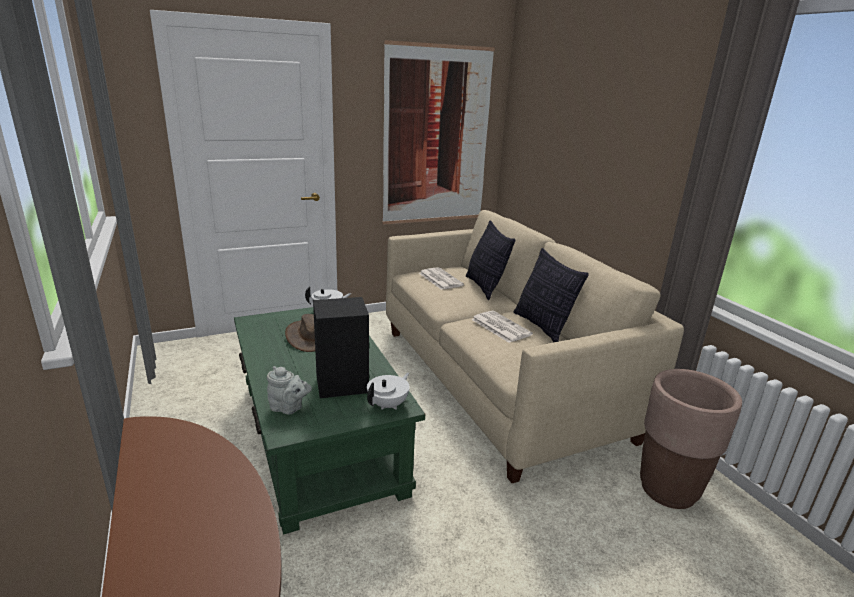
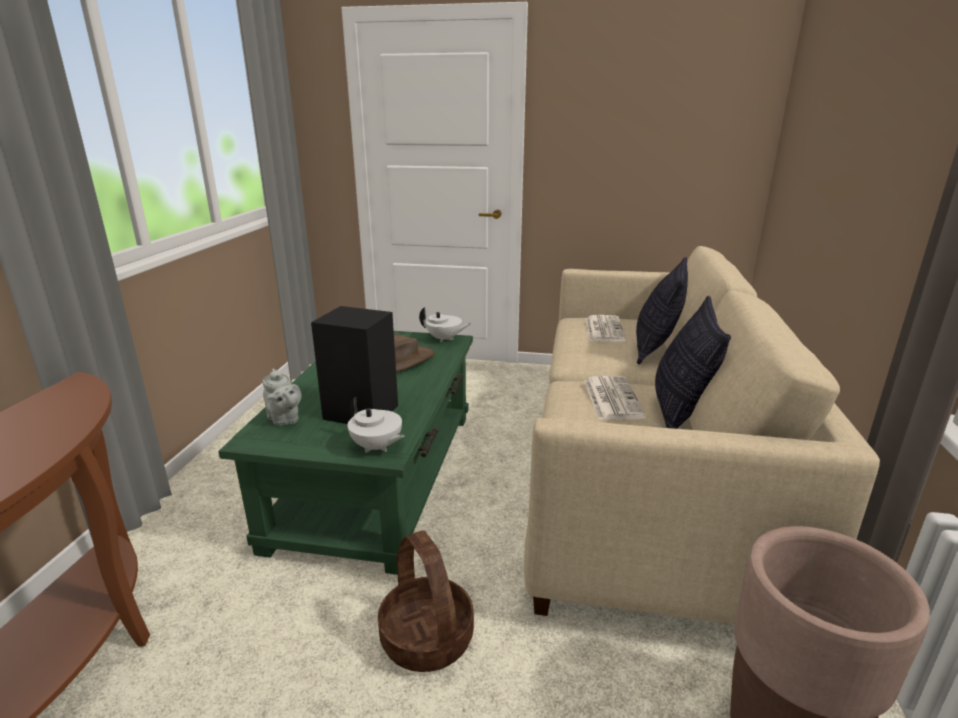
camera: 35 degrees right, 0 degrees up
white teapot [367,373,410,410] -> white teapot turned 60 degrees clockwise [348,397,404,453]
picture [382,40,495,225] -> none
none -> basket [378,530,474,672]

